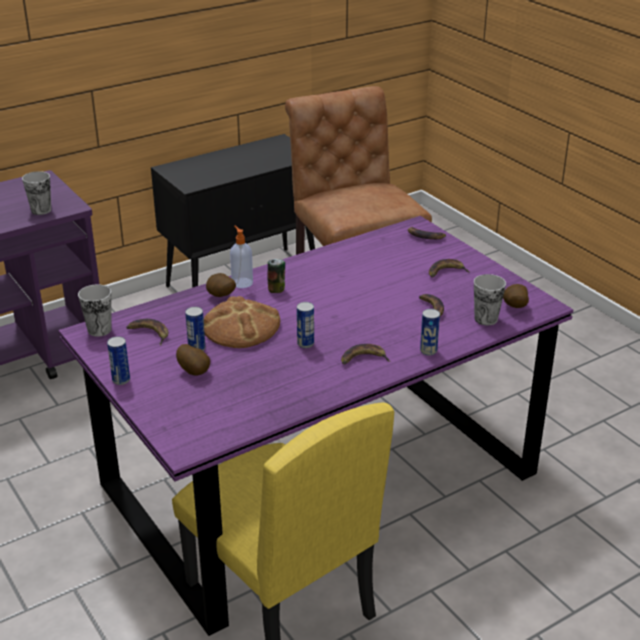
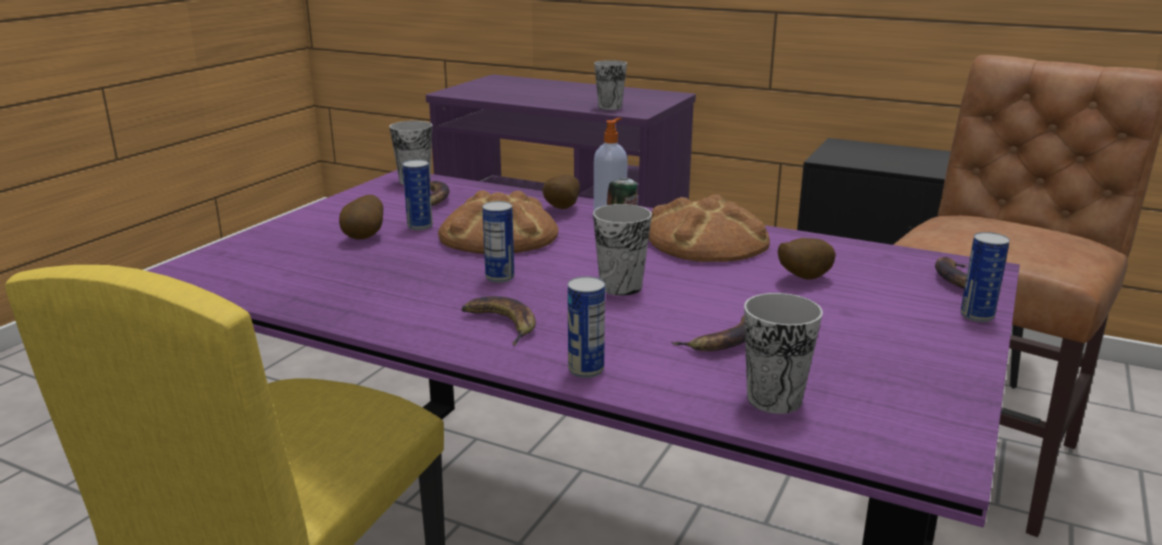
camera: 60 degrees right, 10 degrees down
can [107,336,130,385] -> can moved to [960,232,1010,322]
banana [429,259,469,277] -> none
potato [503,284,529,308] -> potato moved to [778,238,836,280]
none -> cup [593,204,652,296]
none -> bread [649,194,770,262]

